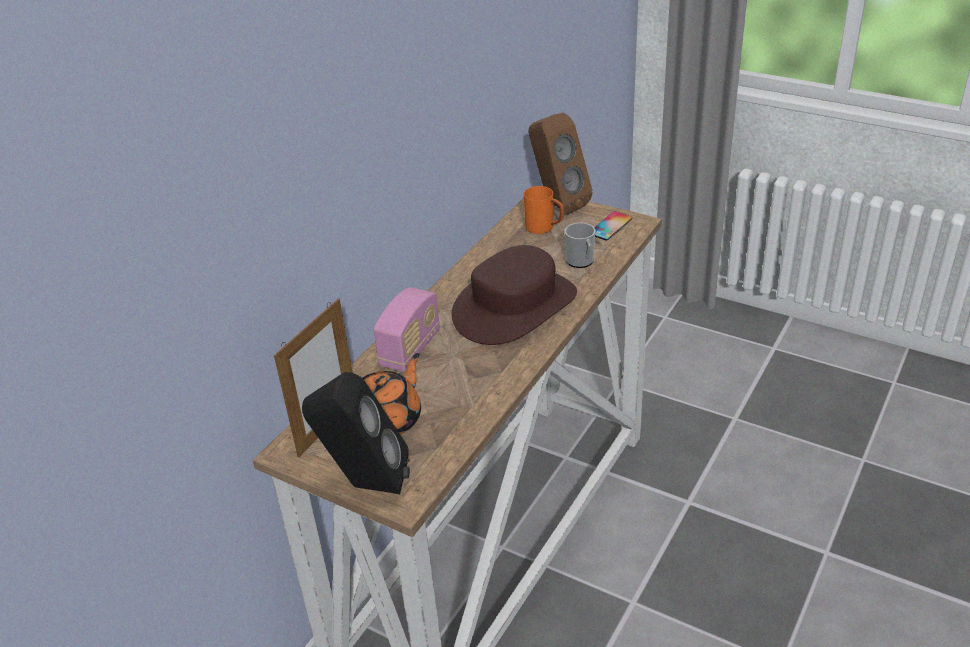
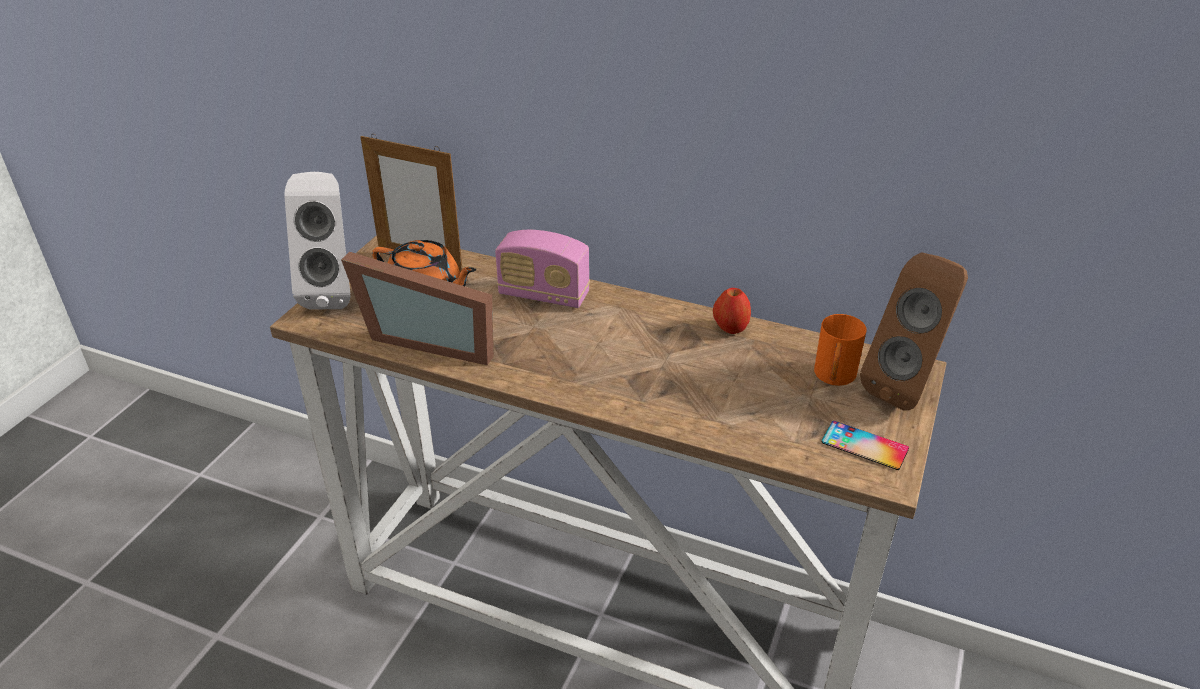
camera: 80 degrees right, 0 degrees up
black speaker [302,372,410,494] -> white speaker [284,172,350,310]
brown hat [451,245,577,345] -> none
mug [564,223,596,268] -> none
none -> picture frame [341,252,494,365]
none -> apple [713,288,751,334]

